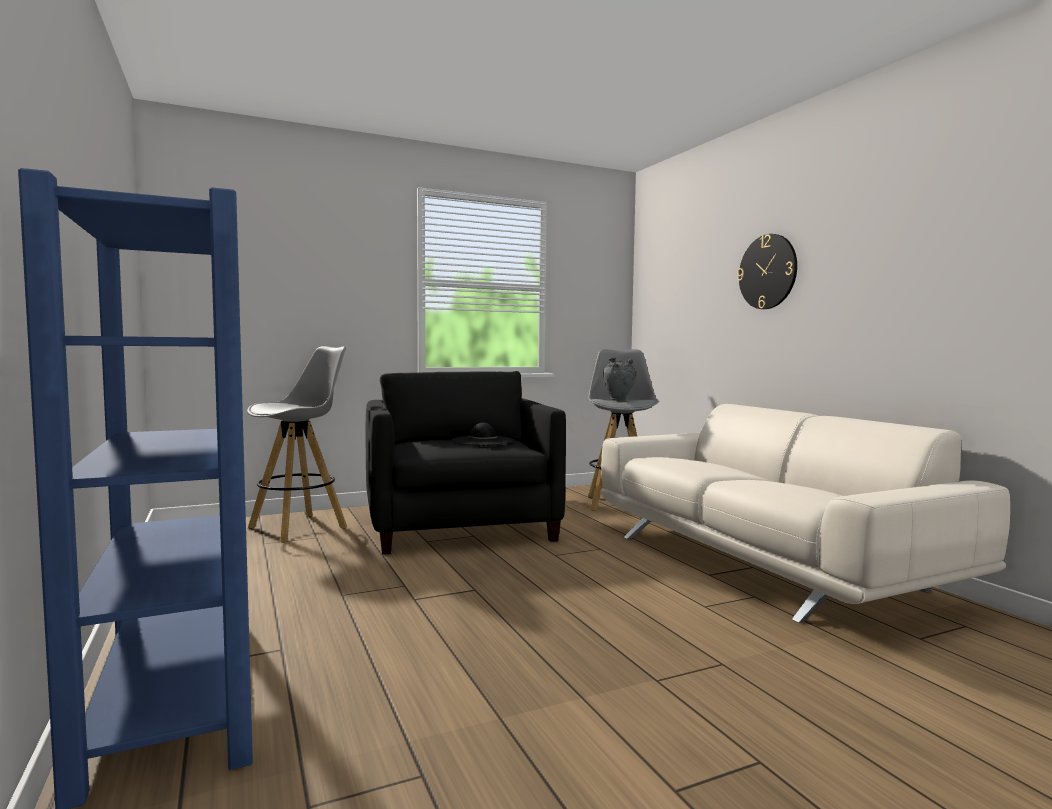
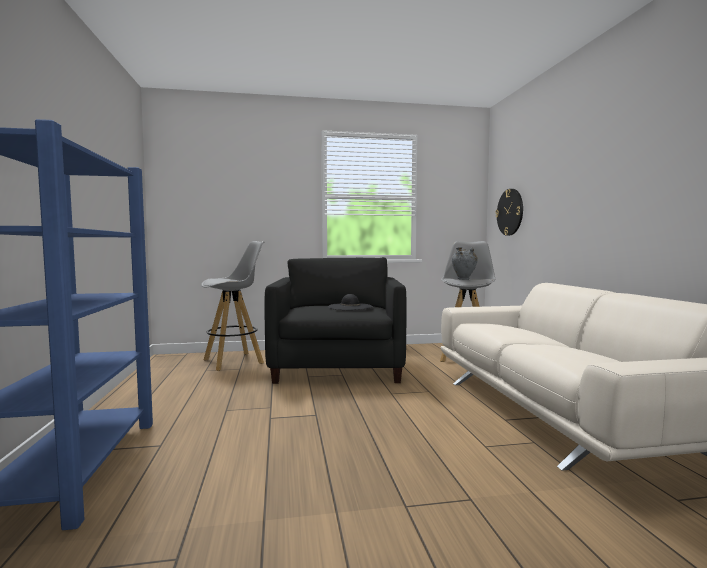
camera: 15 degrees right, 0 degrees up
wall clock [737,234,797,309] -> wall clock moved to [495,189,523,236]

